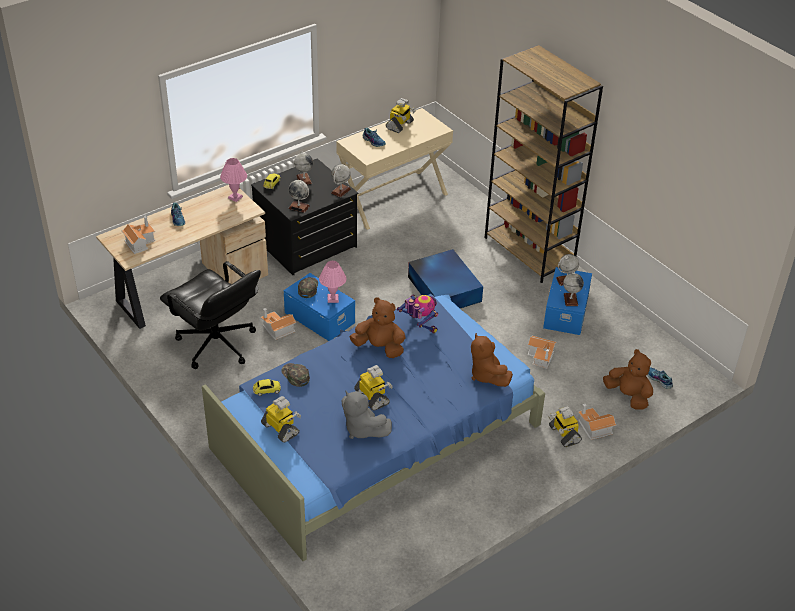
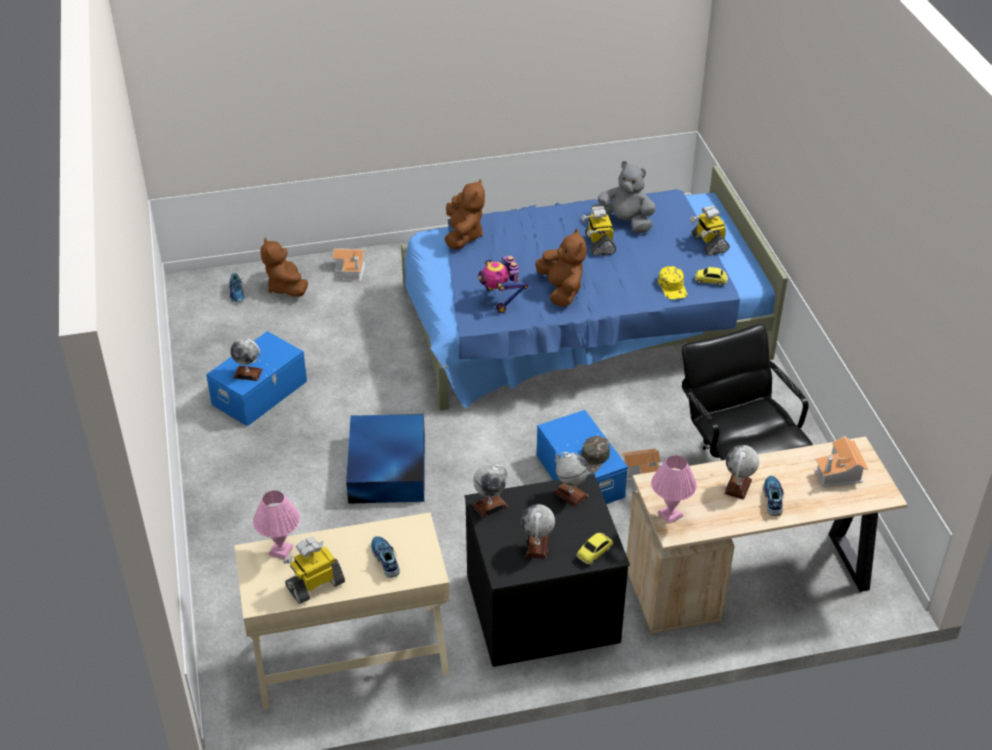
camera: 155 degrees left, 0 degrees up
green cap [281,363,310,387] -> yellow cap [658,266,687,299]
pink table lamp [319,261,347,303] -> pink table lamp moved to [253,490,300,559]
grey plush toy [341,391,392,439] -> grey plush toy turned 45 degrees counterclockwise [591,161,656,233]
brown plush toy [350,297,406,358] -> brown plush toy turned 150 degrees counterclockwise [536,229,587,307]
brown bookcase [485,45,603,283] -> none
toy house [528,336,557,369] -> none
toy robot [548,406,582,447] -> none
globe [563,271,584,306] -> globe moved to [724,445,759,500]

